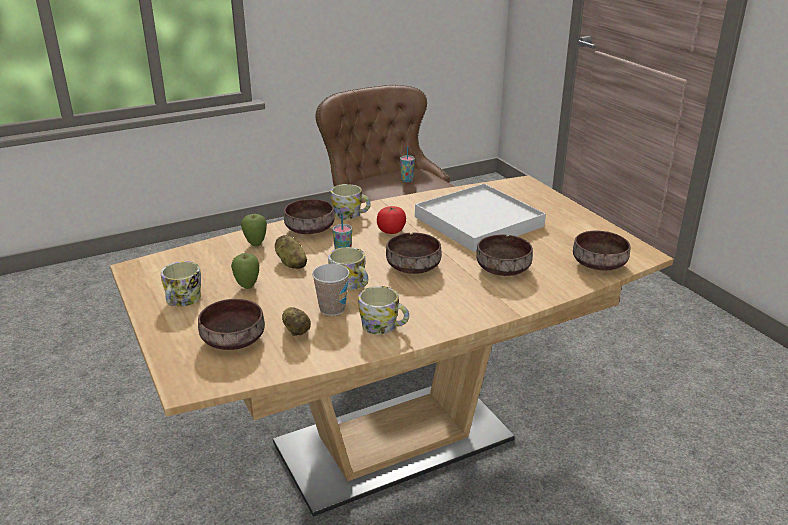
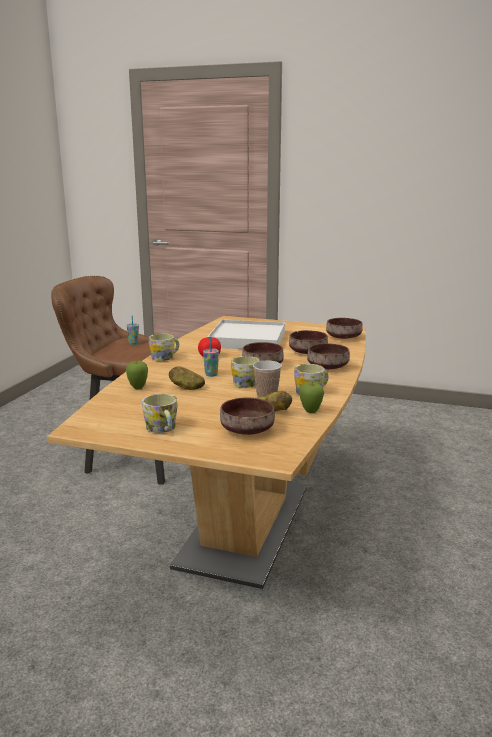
camera: 45 degrees left, 10 degrees down
apple [231,253,259,289] -> apple moved to [299,382,324,413]
brown bowl [284,199,335,234] -> brown bowl moved to [307,343,350,369]

